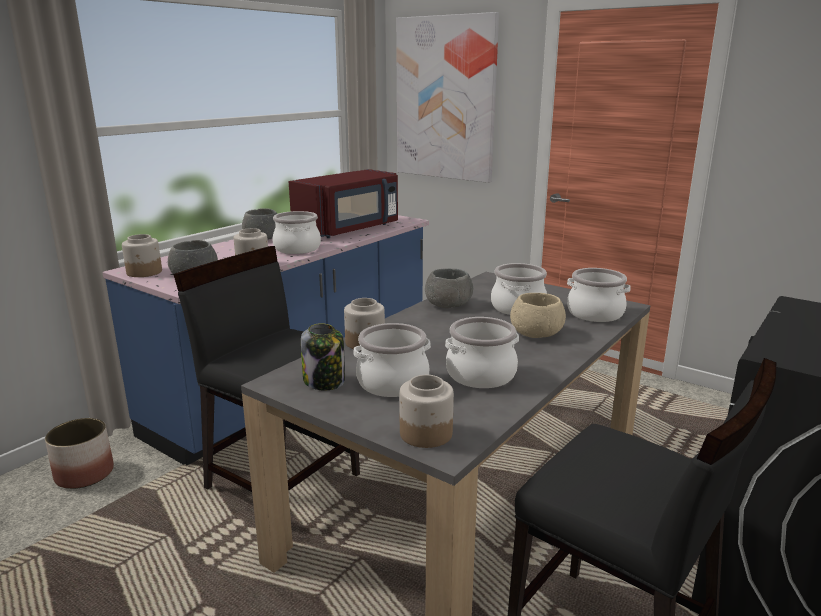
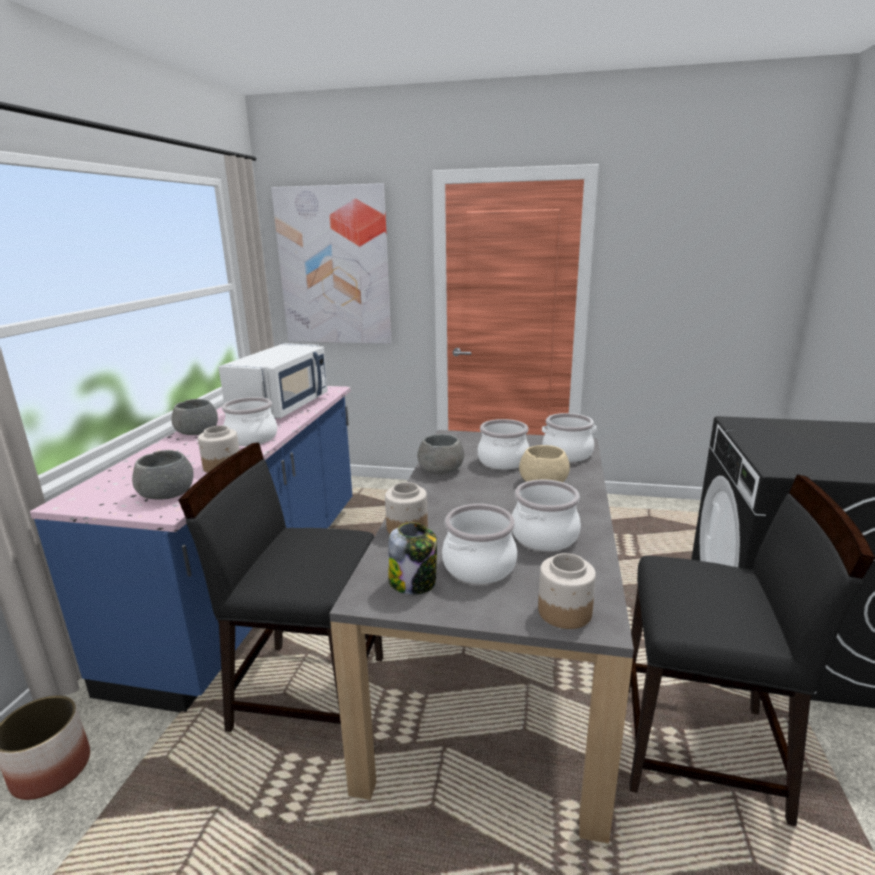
camera: 25 degrees left, 0 degrees up
jar [122,234,162,277] -> none
red microwave [289,169,398,238] -> white microwave [218,343,328,419]

